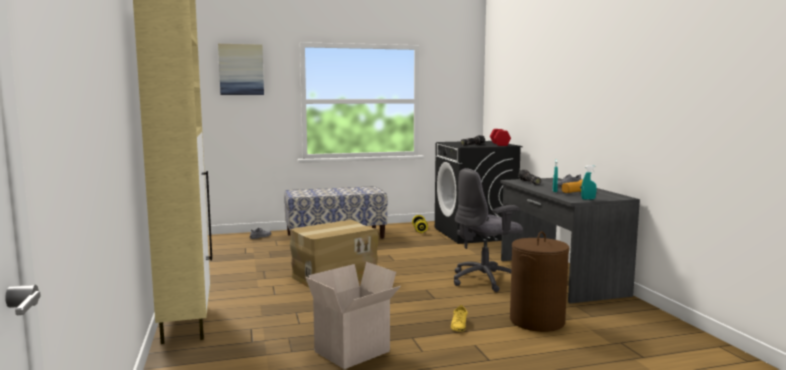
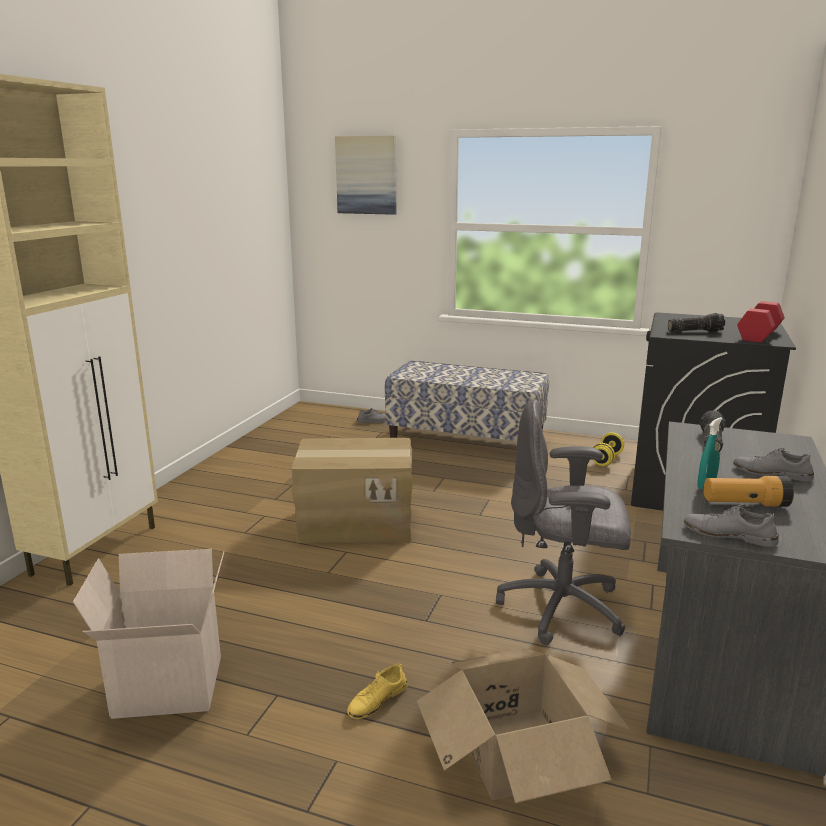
camera: 35 degrees right, 10 degrees up
brown laundry basket [510,231,569,332] -> cardboard box [417,649,630,803]
turquoise spray bottle [581,165,597,200] -> grey shoe [683,505,779,547]

